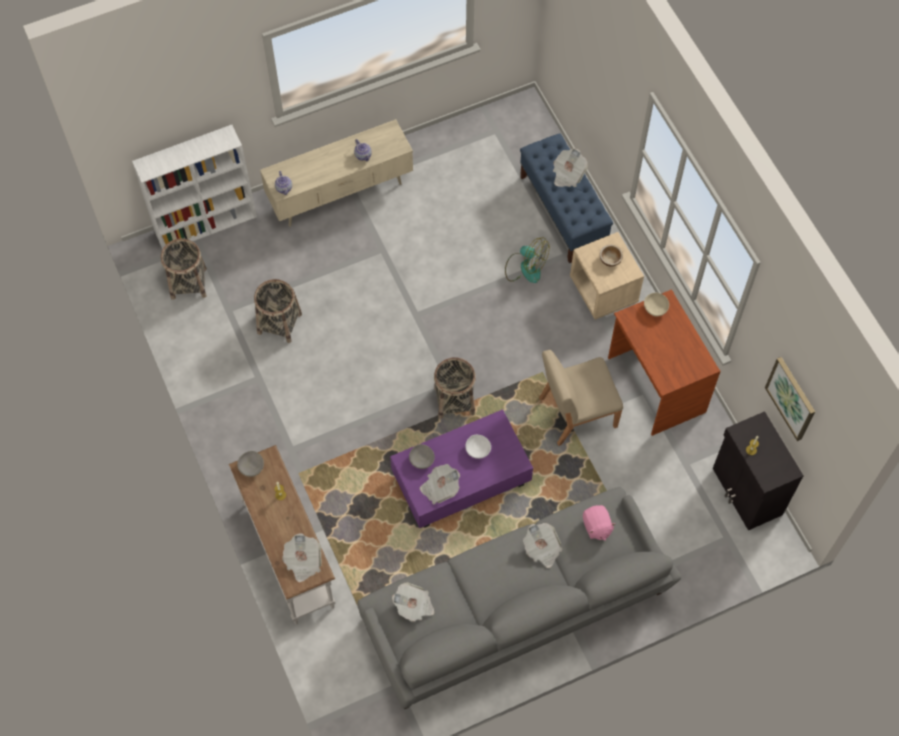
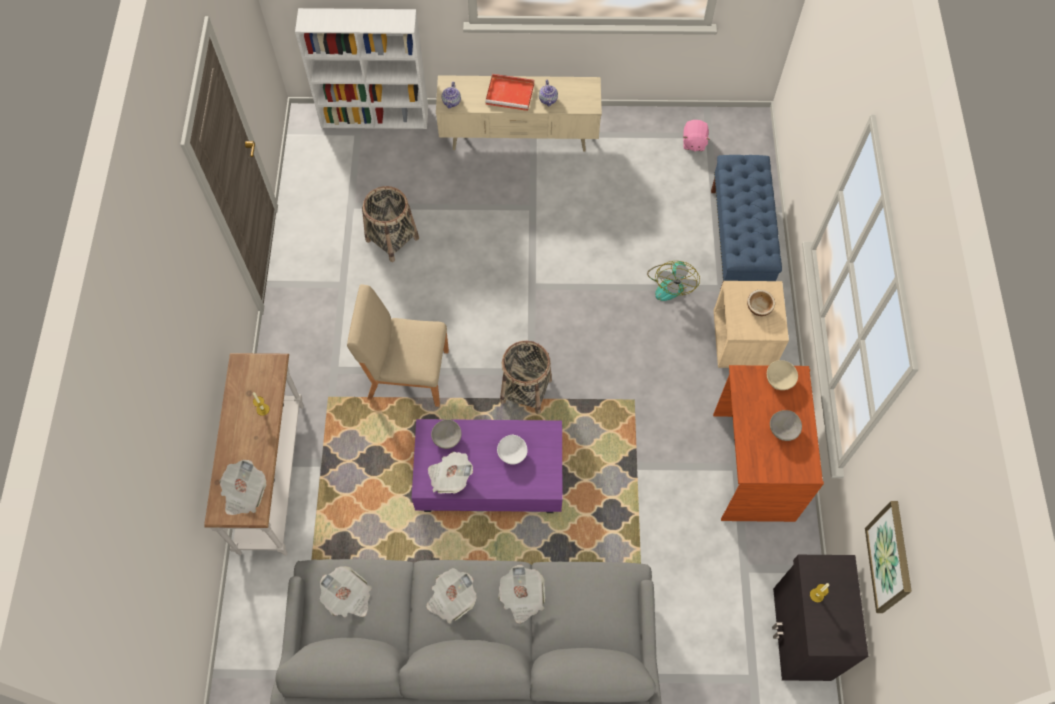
camera: 25 degrees right, 0 degrees up
basket [160,238,207,300] -> none
grey bowl [237,451,264,477] -> grey bowl moved to [770,410,802,441]
fan [505,237,549,283] -> fan turned 45 degrees clockwise [647,261,700,301]
beige chair [539,350,623,446] -> beige chair moved to [347,284,449,407]
newspaper [553,148,588,187] -> newspaper moved to [426,568,476,624]
pink plush toy [583,505,615,541] -> pink plush toy moved to [683,120,710,151]
none -> red tray [485,74,534,111]

